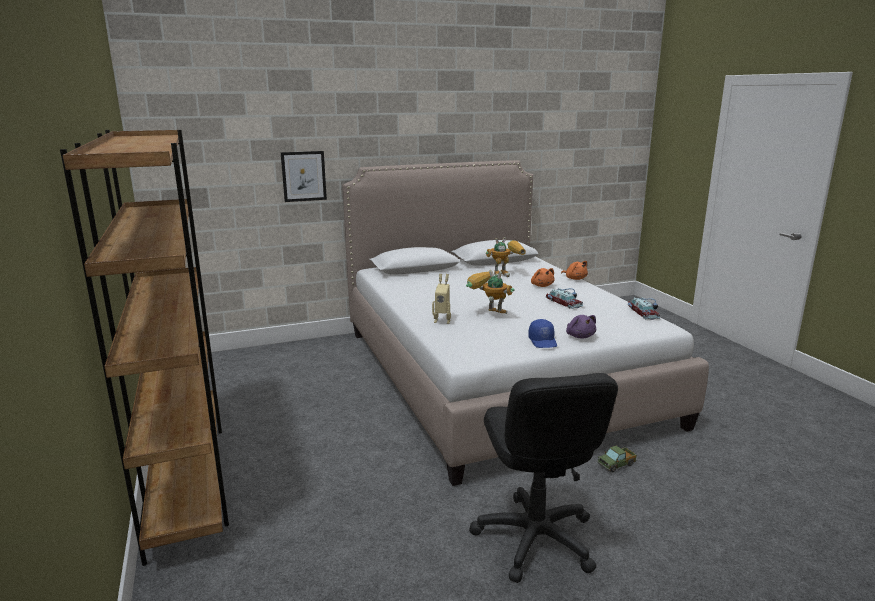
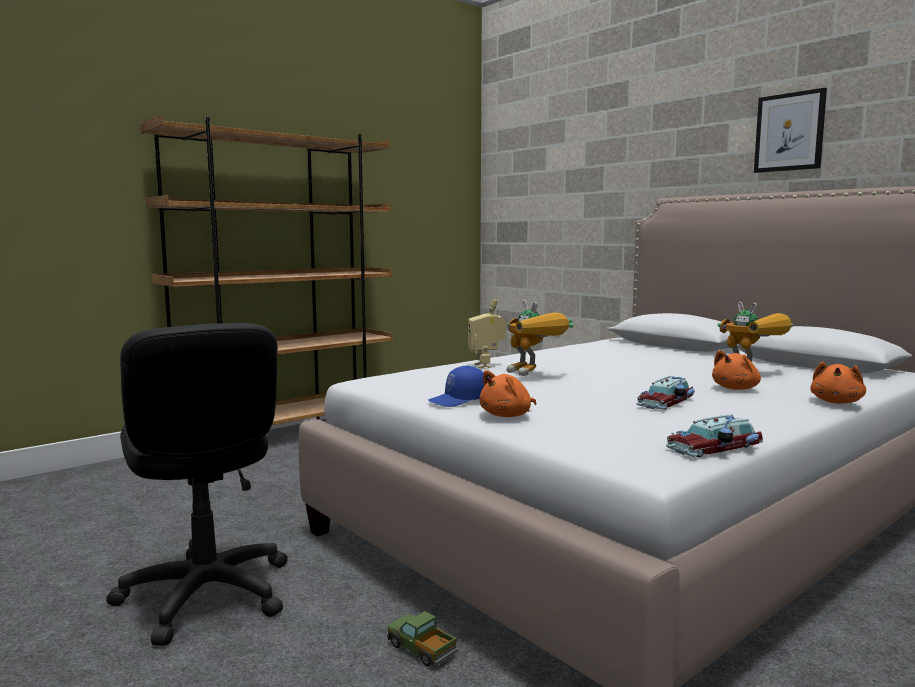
camera: 70 degrees right, 10 degrees down
picture [281,151,327,202] -> picture moved to [754,88,827,173]
toy robot [466,270,515,314] -> toy robot turned 135 degrees clockwise [507,300,574,376]
black office chair [469,373,618,583] -> black office chair turned 90 degrees counterclockwise [106,323,288,646]
purple plush toy [566,315,596,339] -> orange plush toy [479,370,537,417]

